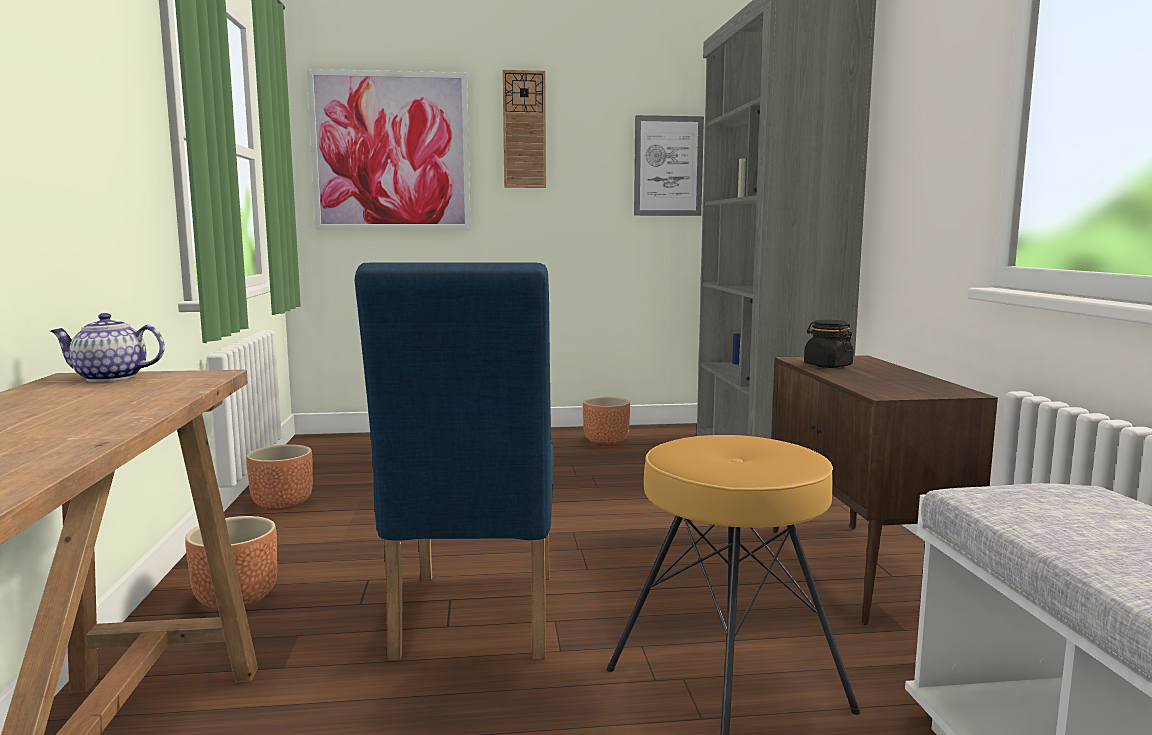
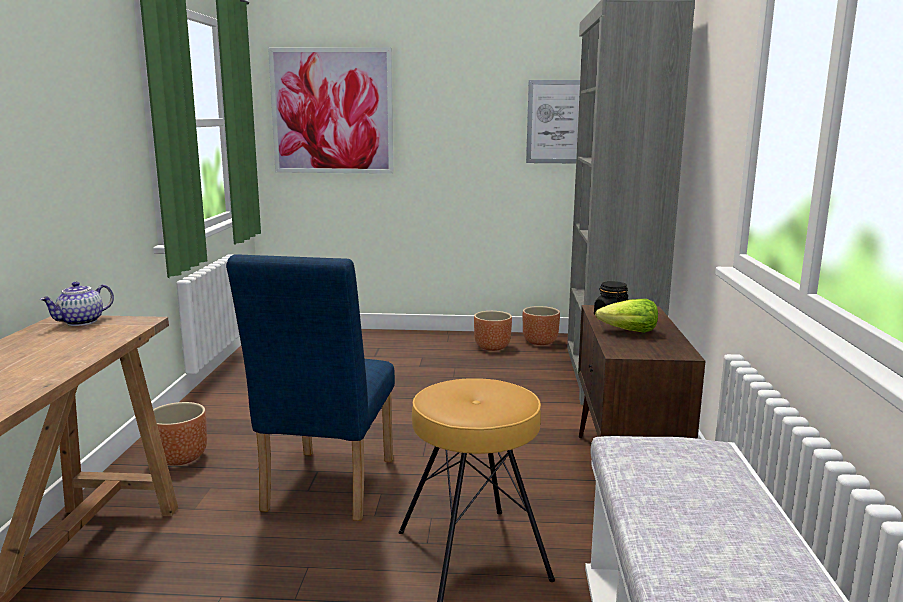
camera: 10 degrees right, 5 degrees up
teapot [50,313,165,382] -> teapot turned 60 degrees counterclockwise [39,282,114,326]
brown planter [246,444,313,510] -> brown planter moved to [523,306,560,345]
wall clock [502,70,546,188] -> none
none -> lettuce [595,299,658,333]

